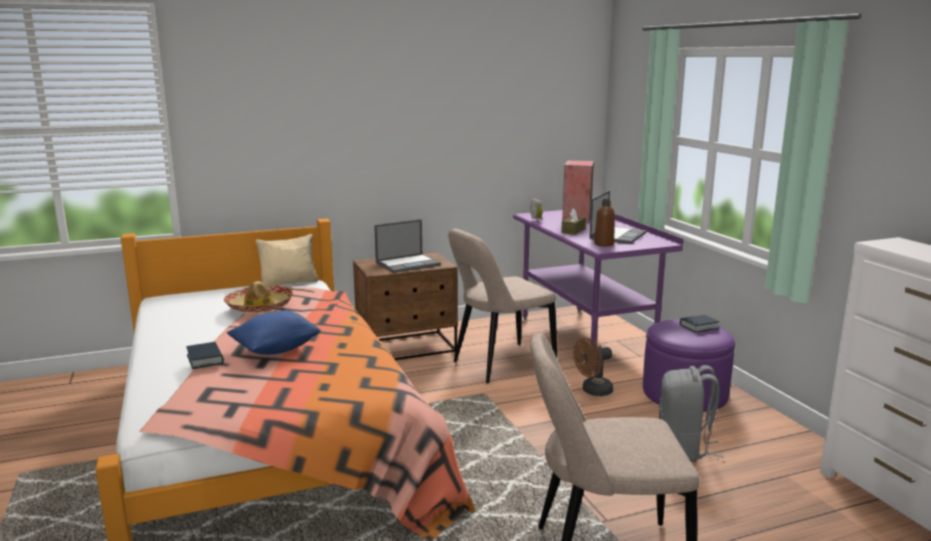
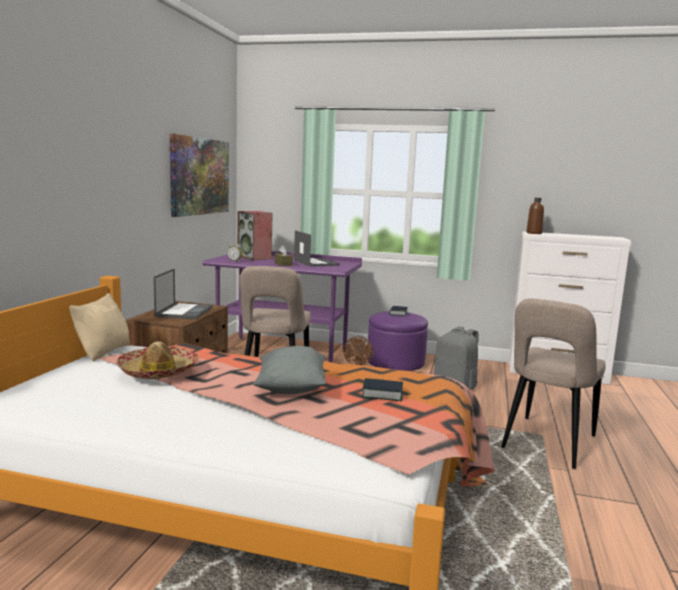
camera: 55 degrees left, 5 degrees down
book [186,342,224,369] -> book moved to [362,378,403,401]
blue pillow [227,310,321,355] -> grey pillow [253,346,326,394]
brown bottle [594,199,615,247] -> brown bottle moved to [526,198,544,234]
none -> picture [170,133,229,217]

